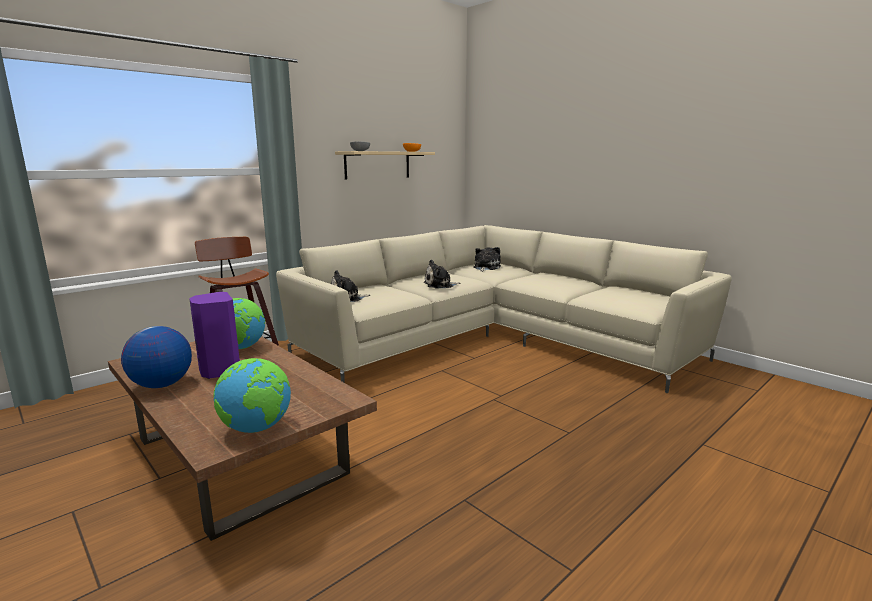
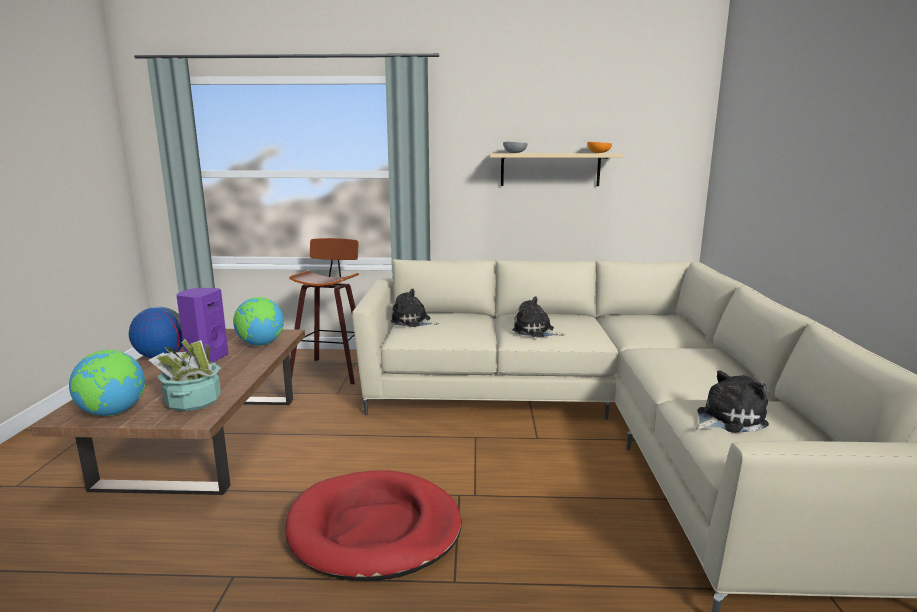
camera: 45 degrees right, 0 degrees up
plush toy [473,247,501,272] -> plush toy moved to [696,371,769,433]
none -> potted plant [149,339,221,411]
none -> red dog bed [285,471,461,580]

